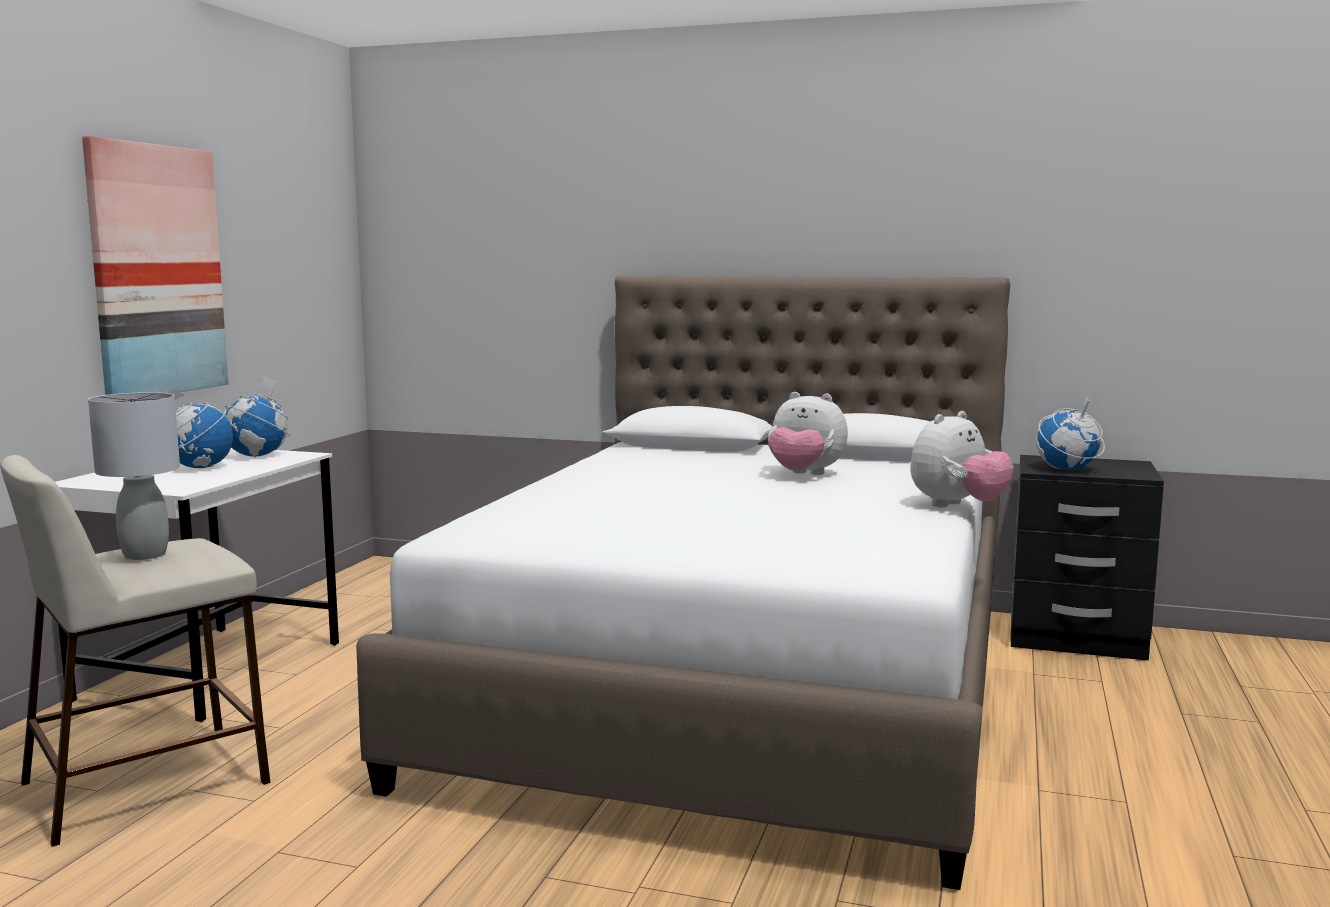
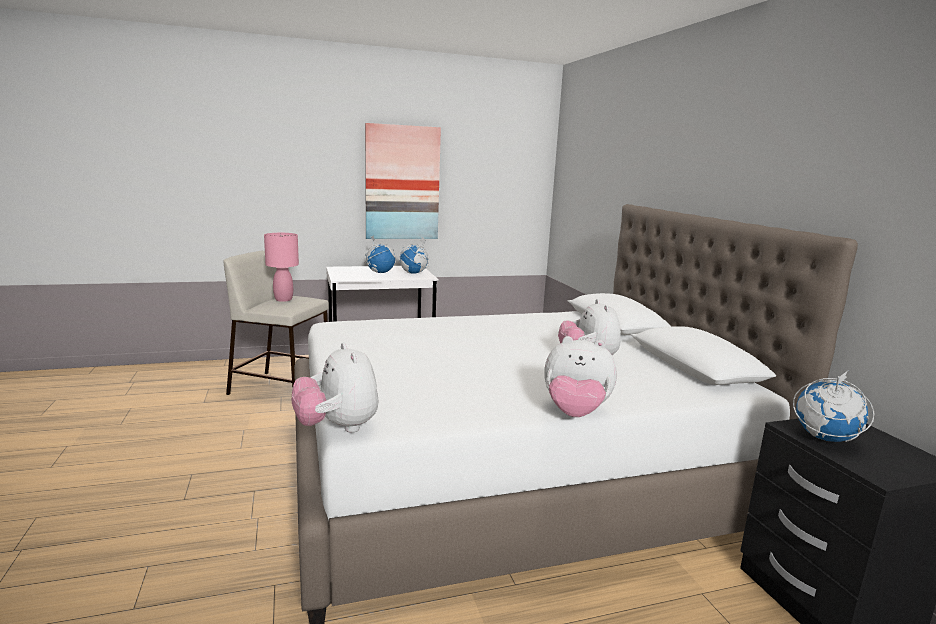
camera: 55 degrees right, 5 degrees up
grey table lamp [88,392,180,560] -> pink table lamp [264,233,299,302]
none -> plush toy [292,342,378,433]

